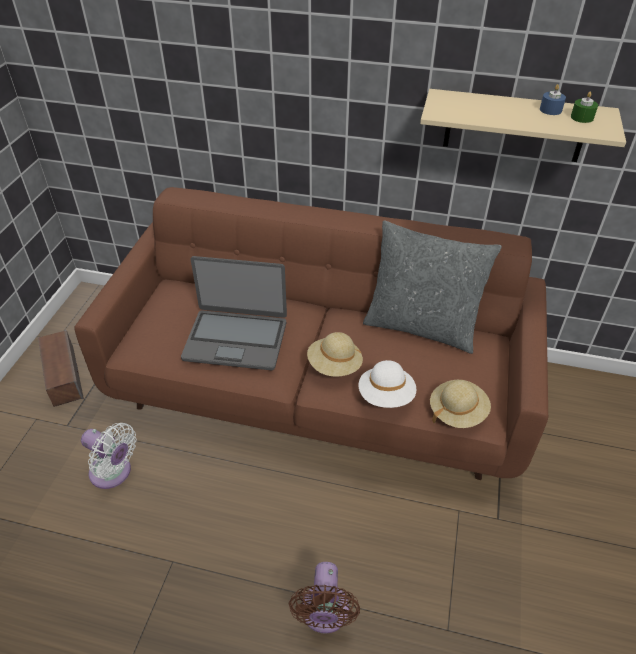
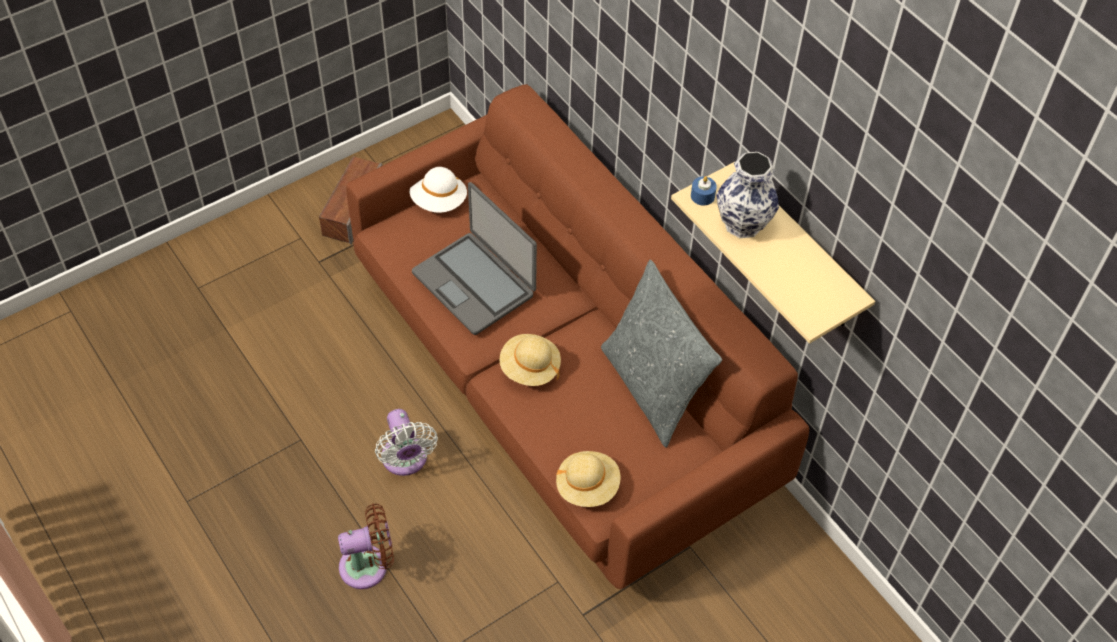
camera: 40 degrees right, 10 degrees up
white fan [81,423,137,489] -> white fan moved to [375,409,438,476]
brown fan [288,562,360,634] -> brown fan turned 150 degrees counterclockwise [338,503,394,589]
white hat [359,360,417,408] -> white hat moved to [410,167,467,213]
blue candle [540,84,566,115] -> blue candle moved to [691,176,717,206]
green candle [571,92,598,123] -> none
none -> vase [716,152,779,238]

